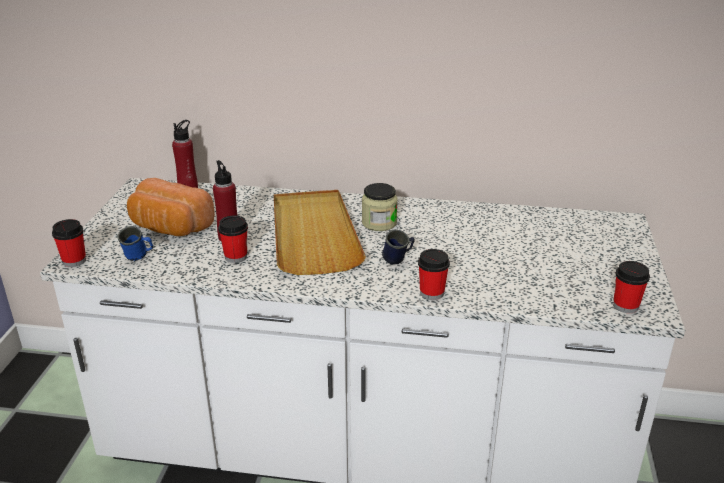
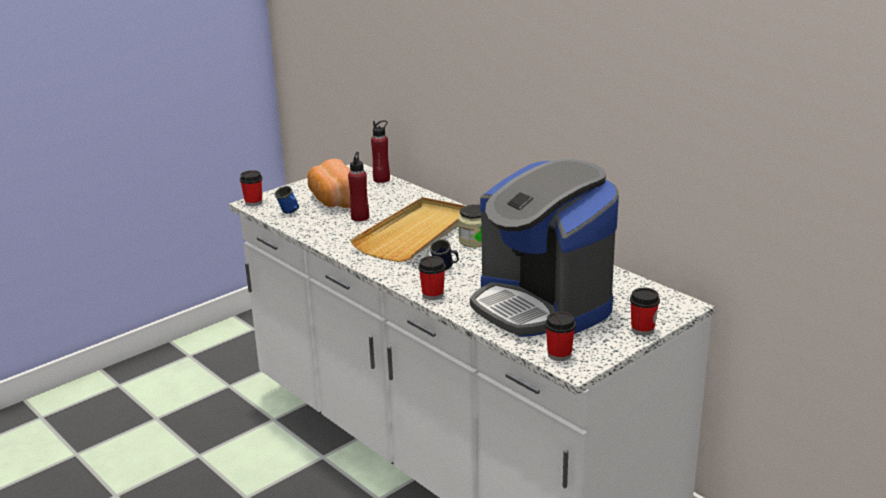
camera: 40 degrees right, 5 degrees down
cup [218,215,248,263] -> cup moved to [630,288,660,335]
none -> coffee machine [470,159,619,337]

